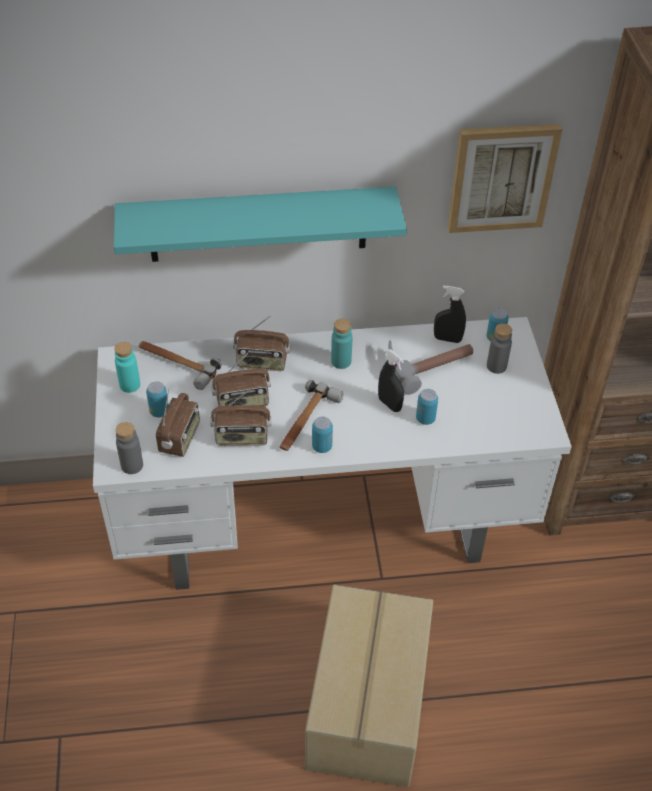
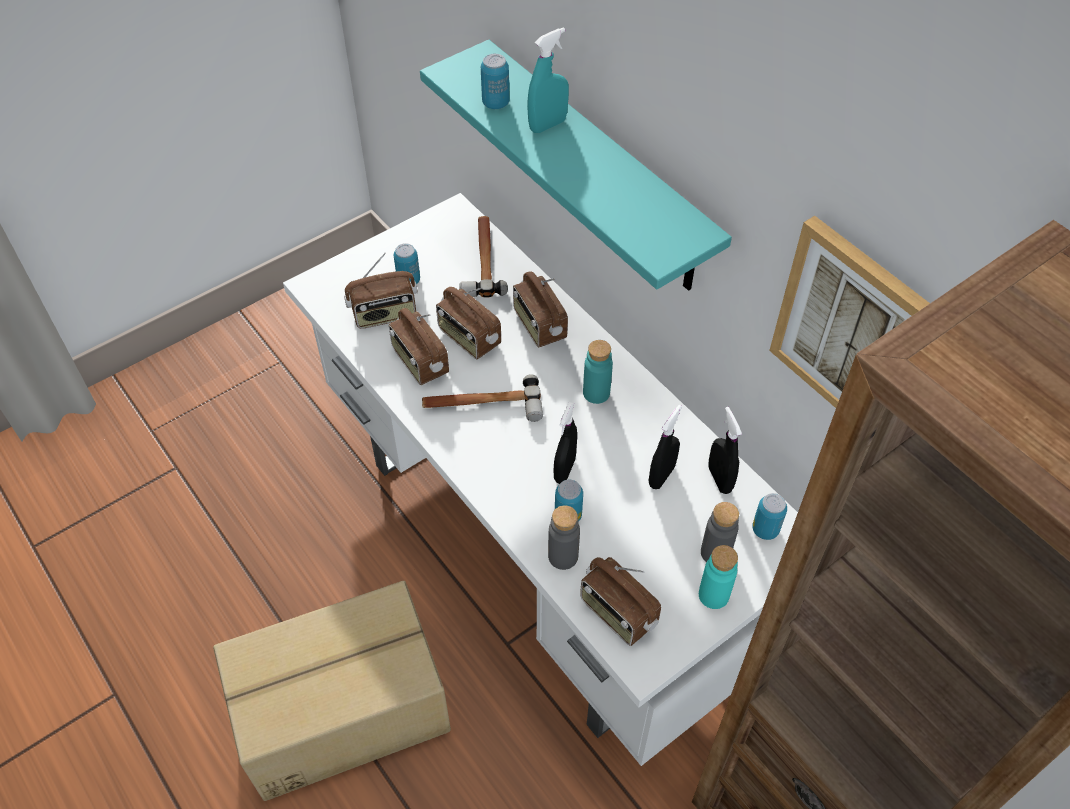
camera: 60 degrees right, 5 degrees up
turquoise bottle [114,342,140,393] -> turquoise bottle moved to [699,545,738,609]
grey bottle [116,422,143,474] -> grey bottle moved to [548,505,580,570]
can [312,417,333,453] -> can moved to [481,54,510,109]
hammer [388,340,473,395] -> black spray bottle [649,405,682,489]
none -> turquoise spray bottle [527,27,569,133]
none -> radio [580,557,661,646]

